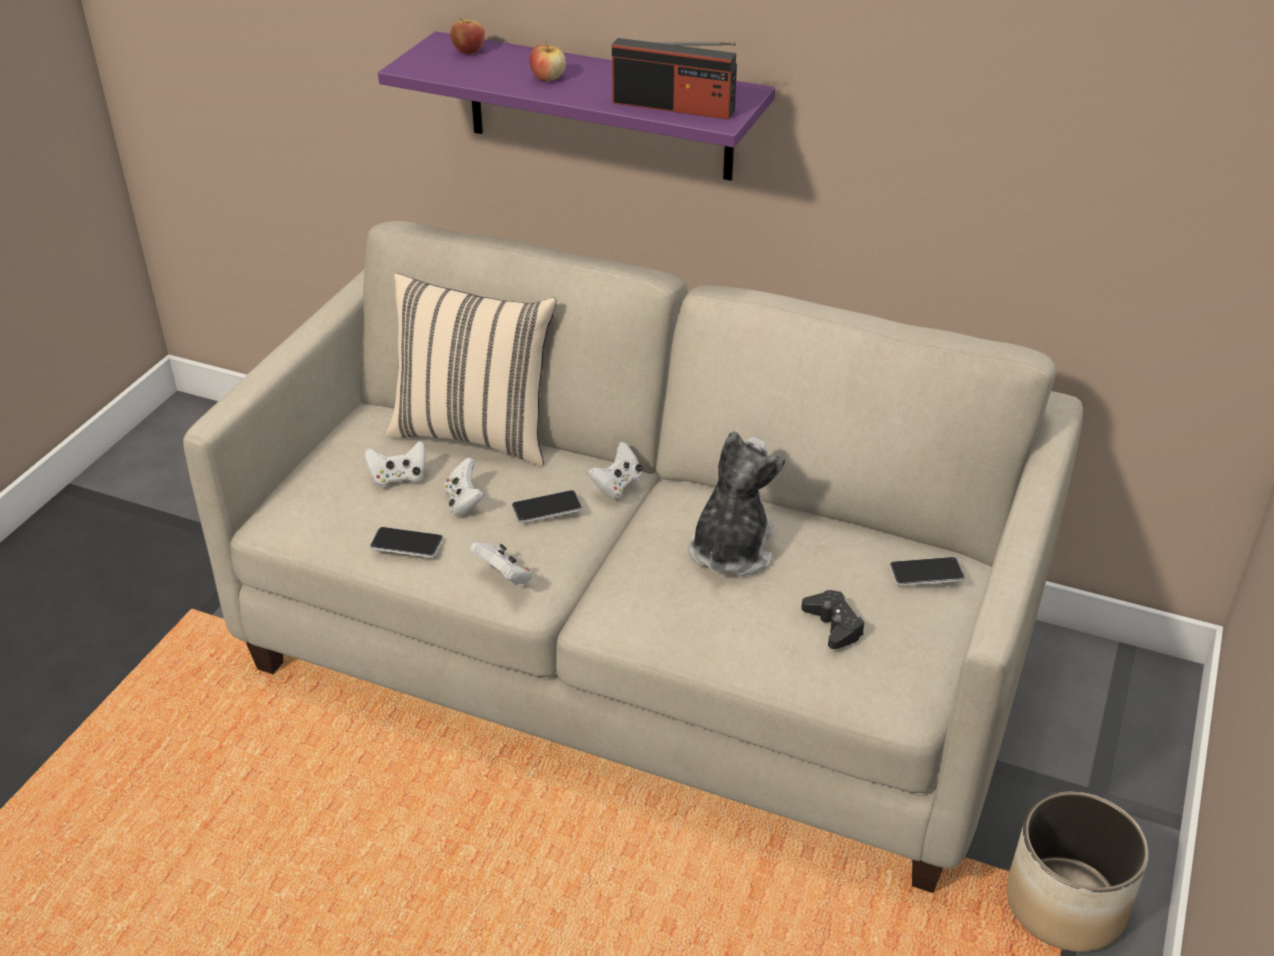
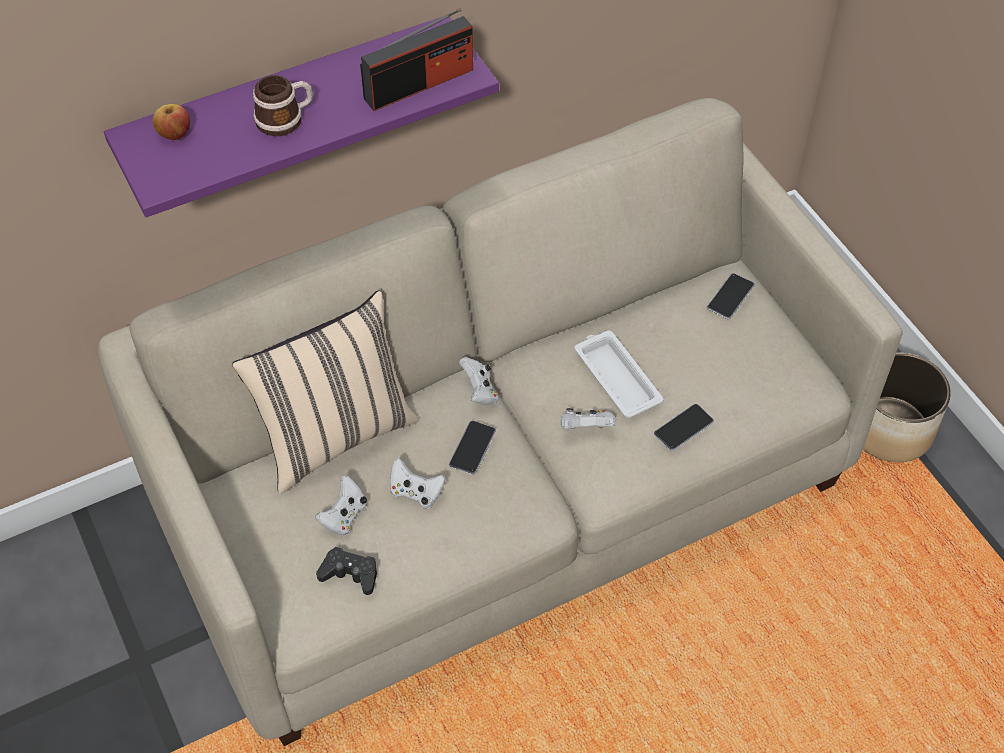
camera: 50 degrees left, 15 degrees up
phone [370,527,443,558] -> phone moved to [654,404,714,451]
white game controller [470,542,532,585] -> white game controller moved to [560,408,616,429]
apple [529,41,566,81] -> mug [253,75,313,136]
plush toy [688,431,785,576] -> white tray [575,331,664,418]
black game controller [801,590,865,649] -> black game controller moved to [316,547,377,595]

